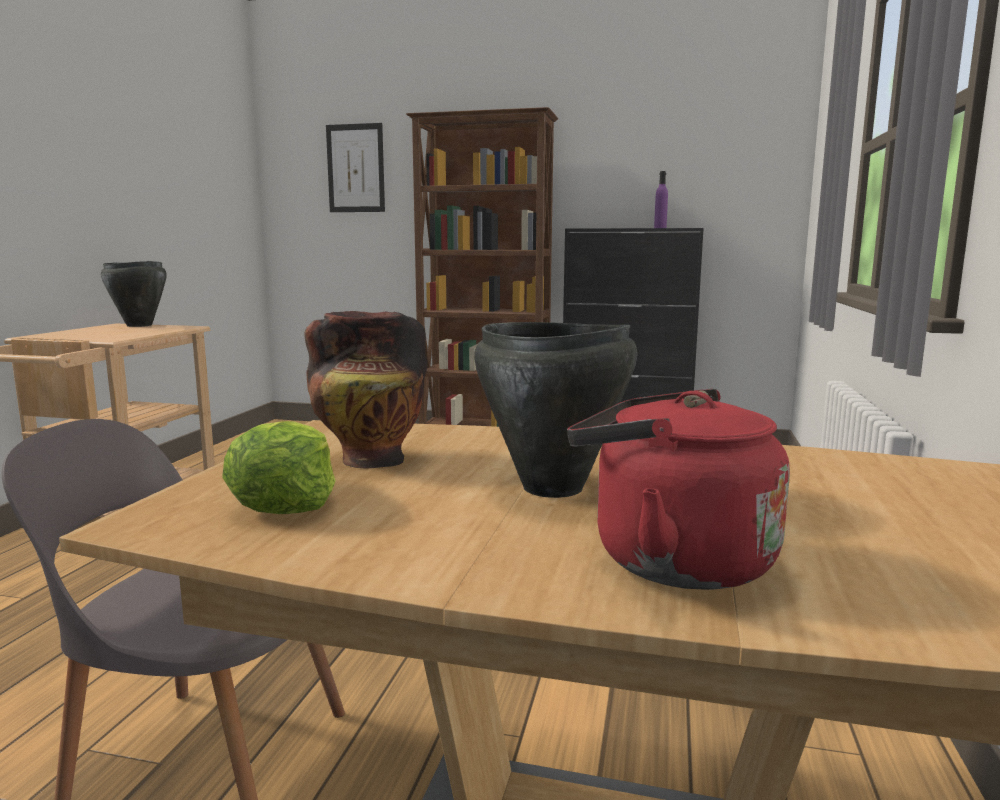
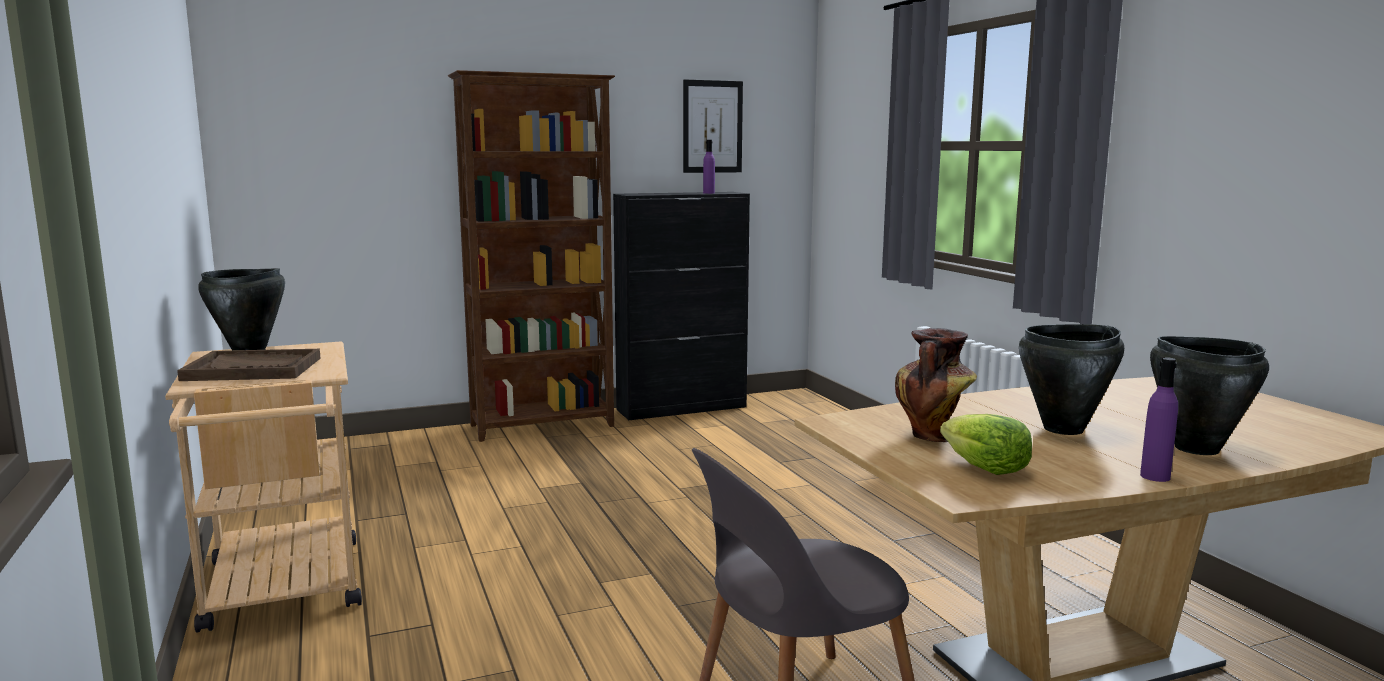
camera: 35 degrees left, 0 degrees up
picture [326,123,385,212] -> picture moved to [683,80,743,173]
red kettle [567,389,790,590] -> black cooking pot [1150,336,1269,455]
none -> brown tray [177,349,321,381]
none -> purple bottle [1140,357,1178,482]

